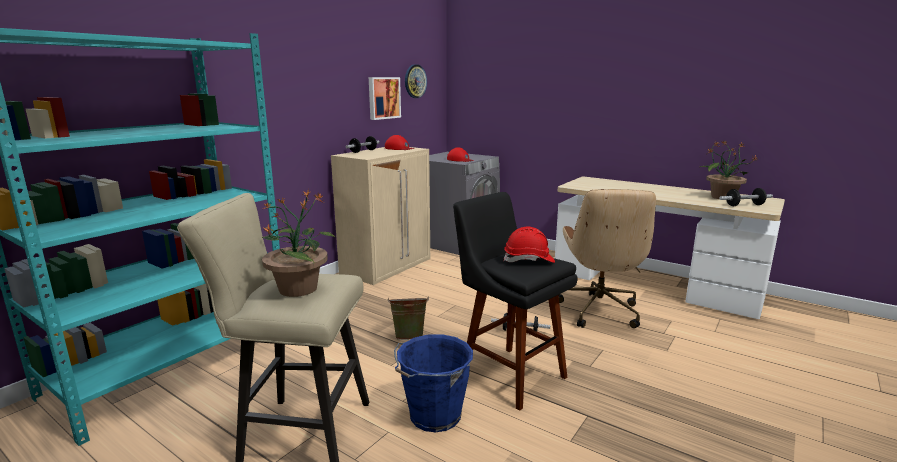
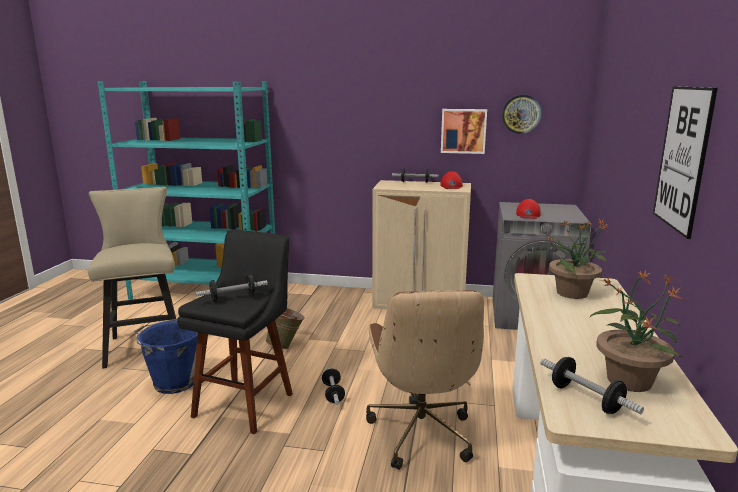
camera: 65 degrees right, 0 degrees up
potted plant [262,189,336,297] -> potted plant moved to [547,219,608,299]
red hard hat [504,227,555,263] -> dumbbell [195,275,268,302]
brown office chair [558,189,656,328] -> brown office chair turned 75 degrees counterclockwise [366,290,484,470]
none -> picture [653,86,718,239]

